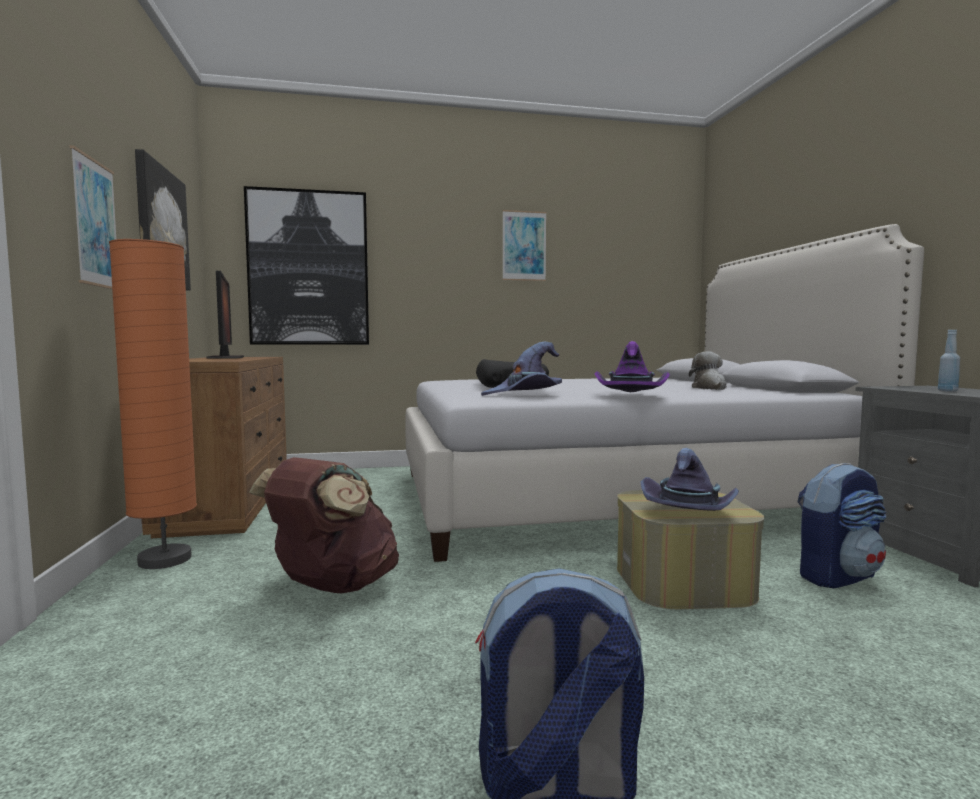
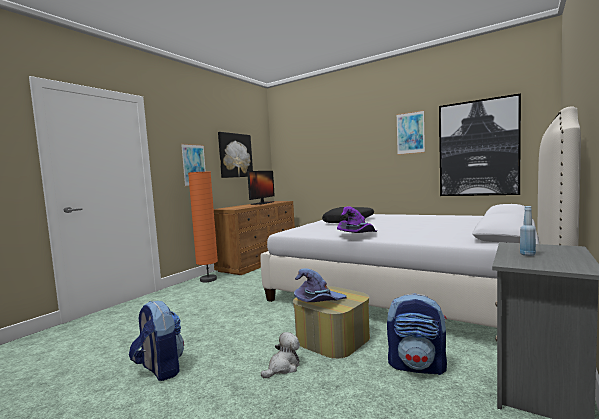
camera: 45 degrees right, 0 degrees up
picture [244,186,369,345] -> picture moved to [439,93,521,196]
brown backpack [249,457,399,593] -> none
purple hat [481,342,562,396] -> none
plush toy [689,352,727,390] -> plush toy moved to [261,332,300,378]

